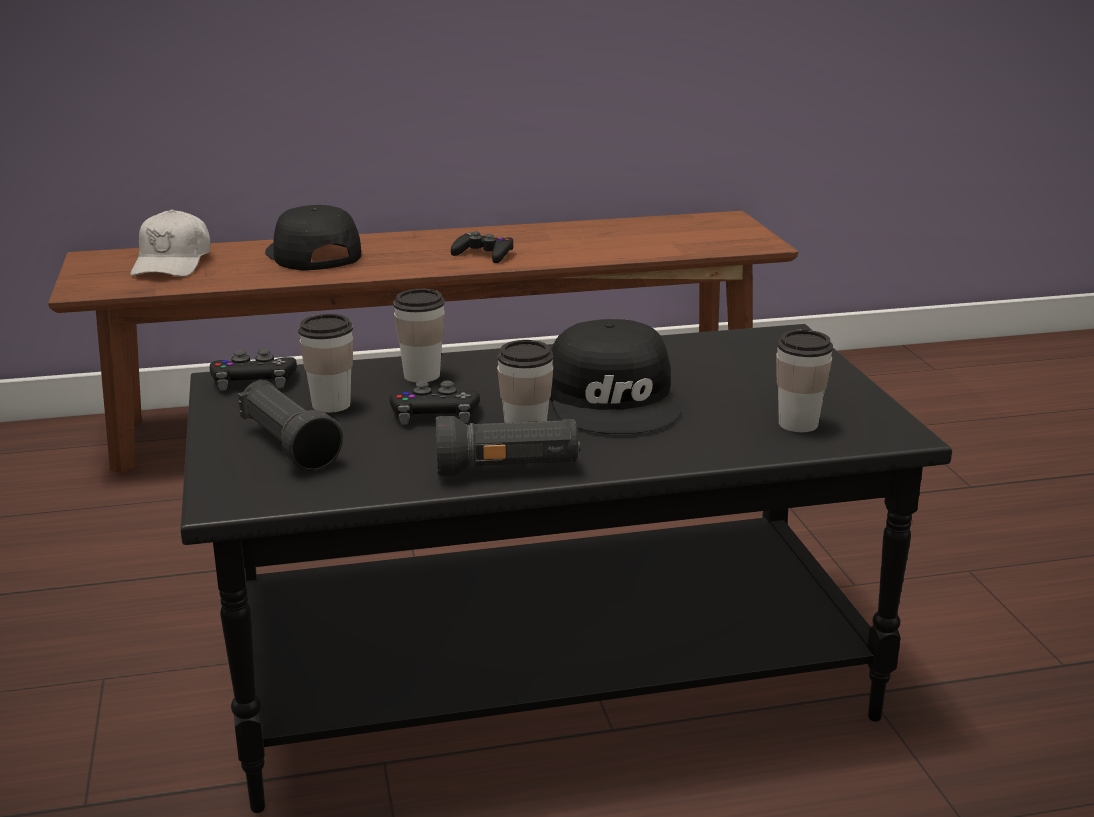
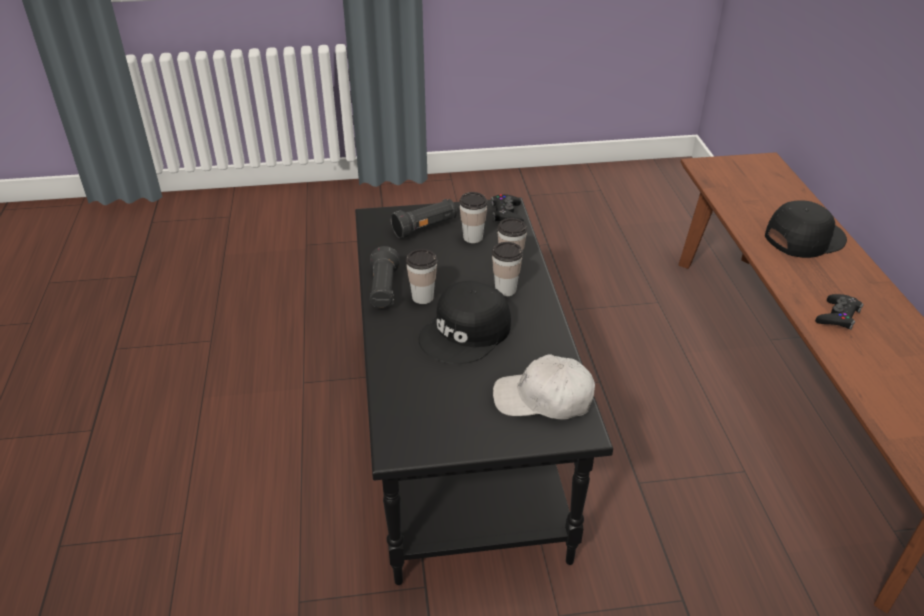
camera: 95 degrees right, 15 degrees up
white cap [130,209,210,277] -> white cap moved to [493,354,595,420]
black game controller [390,380,480,425] -> none
black cap [550,319,682,434] -> black cap turned 45 degrees counterclockwise [419,281,511,364]
cup [776,330,833,432] -> cup moved to [492,242,523,296]

